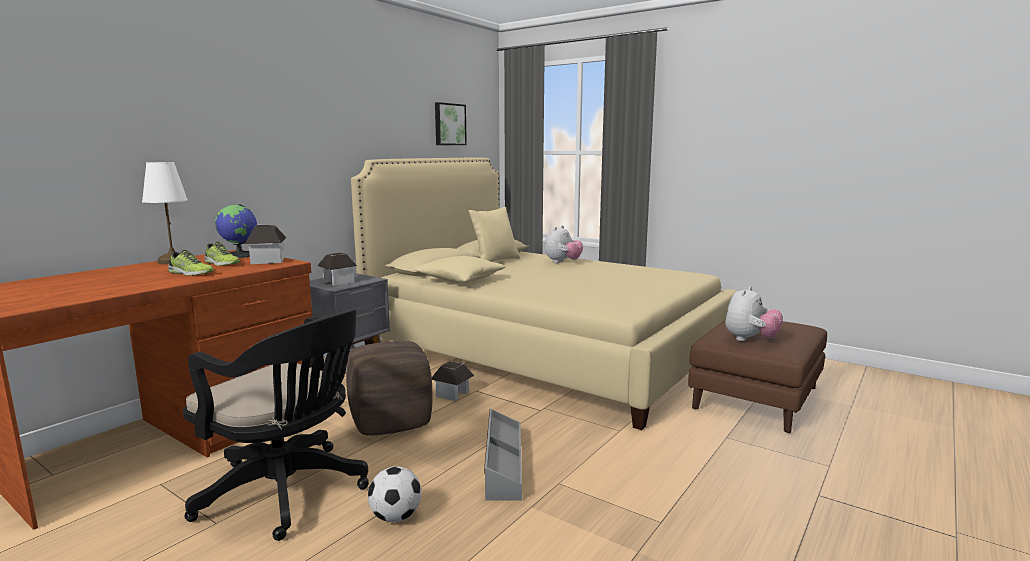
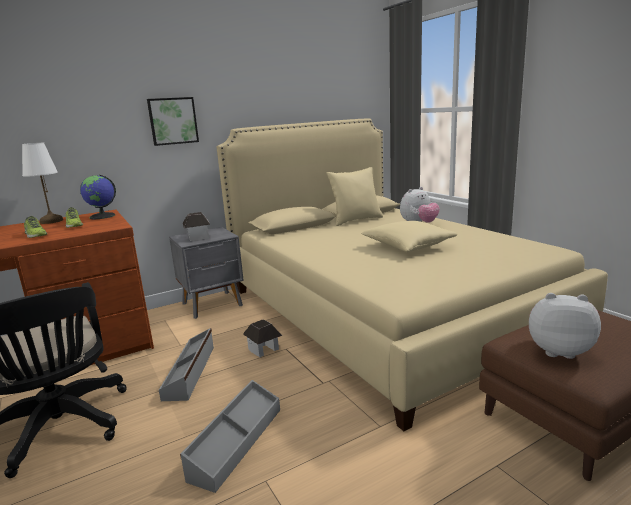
camera: 25 degrees right, 5 degrees up
toy house [245,225,287,264] -> none
brown ottoman [346,341,433,436] -> grey storage box [159,328,214,401]
football [368,466,421,522] -> none
beige pillow [413,256,505,283] -> beige pillow moved to [361,221,457,252]
picture [435,102,467,145] -> picture moved to [147,97,199,146]
plush toy [725,286,783,341] -> plush toy turned 135 degrees counterclockwise [529,293,601,359]

